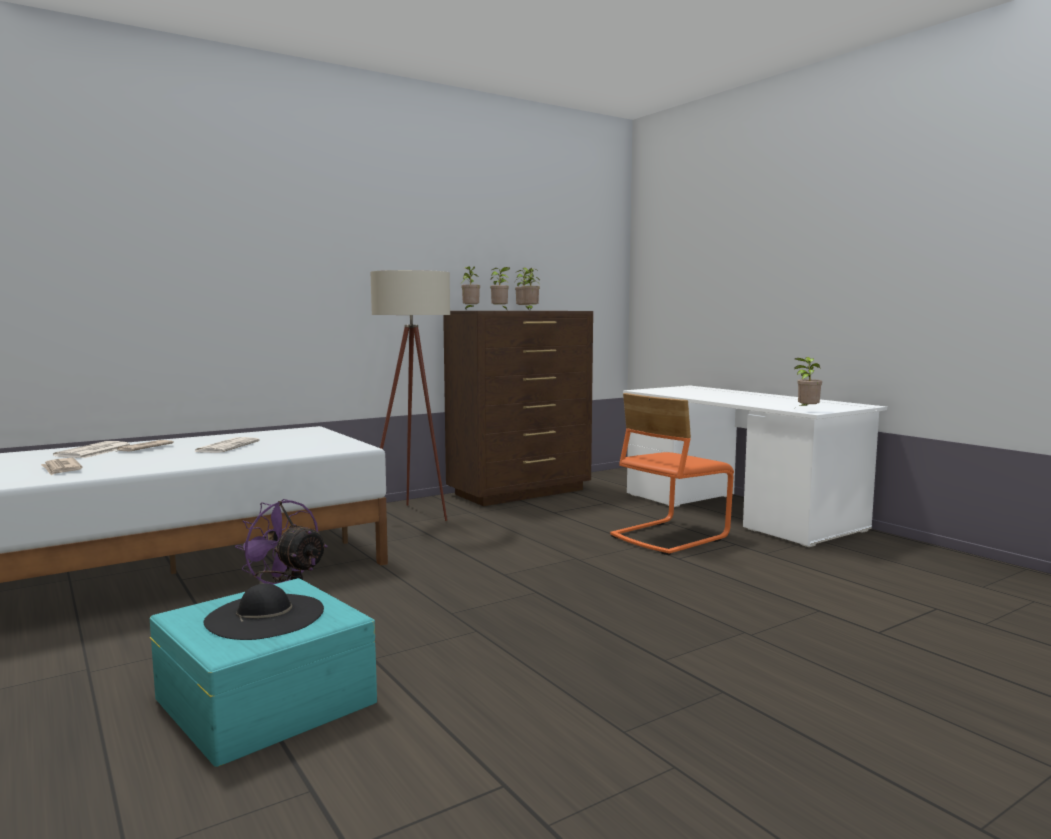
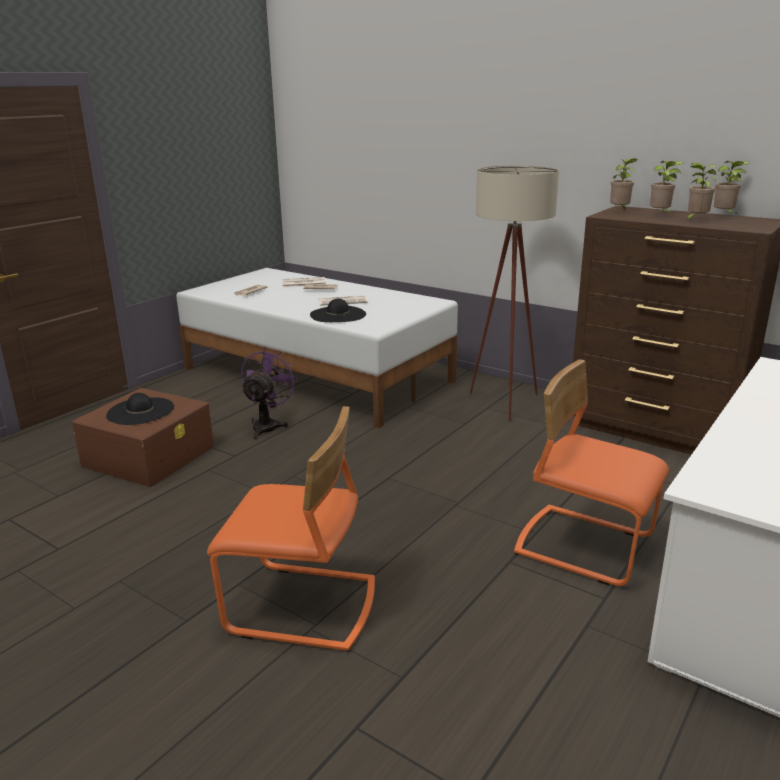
camera: 70 degrees right, 15 degrees up
turquoise storage box [149,578,377,767] -> brown storage box [72,388,214,487]
potted plant [794,357,822,408] -> none
none -> orange chair [207,406,375,652]
none -> black hat [310,298,366,322]

